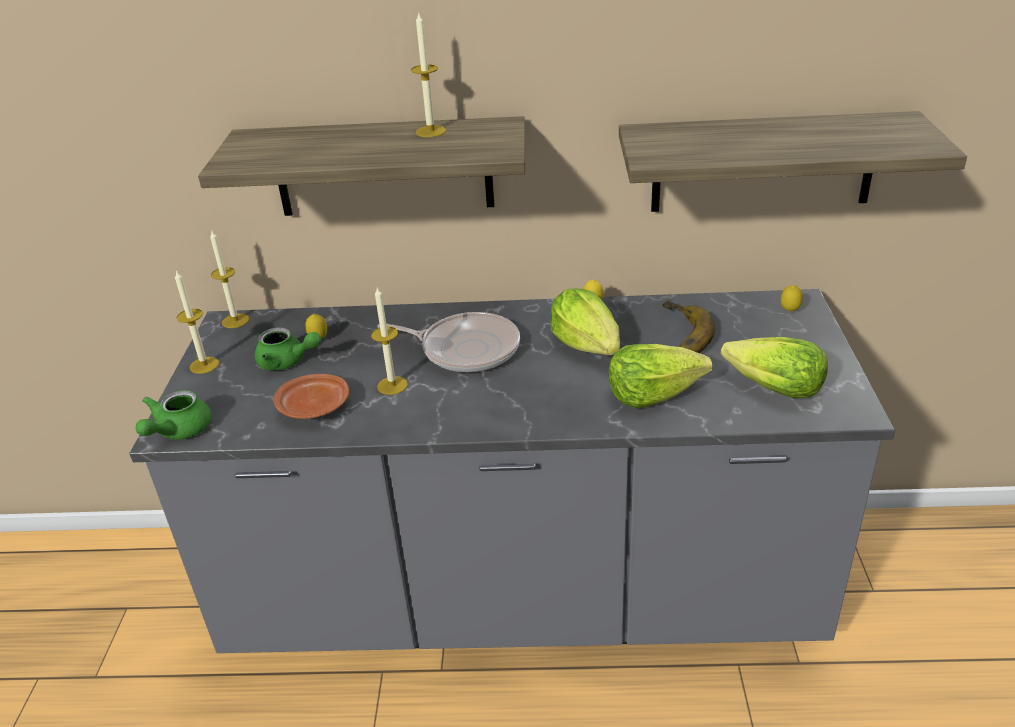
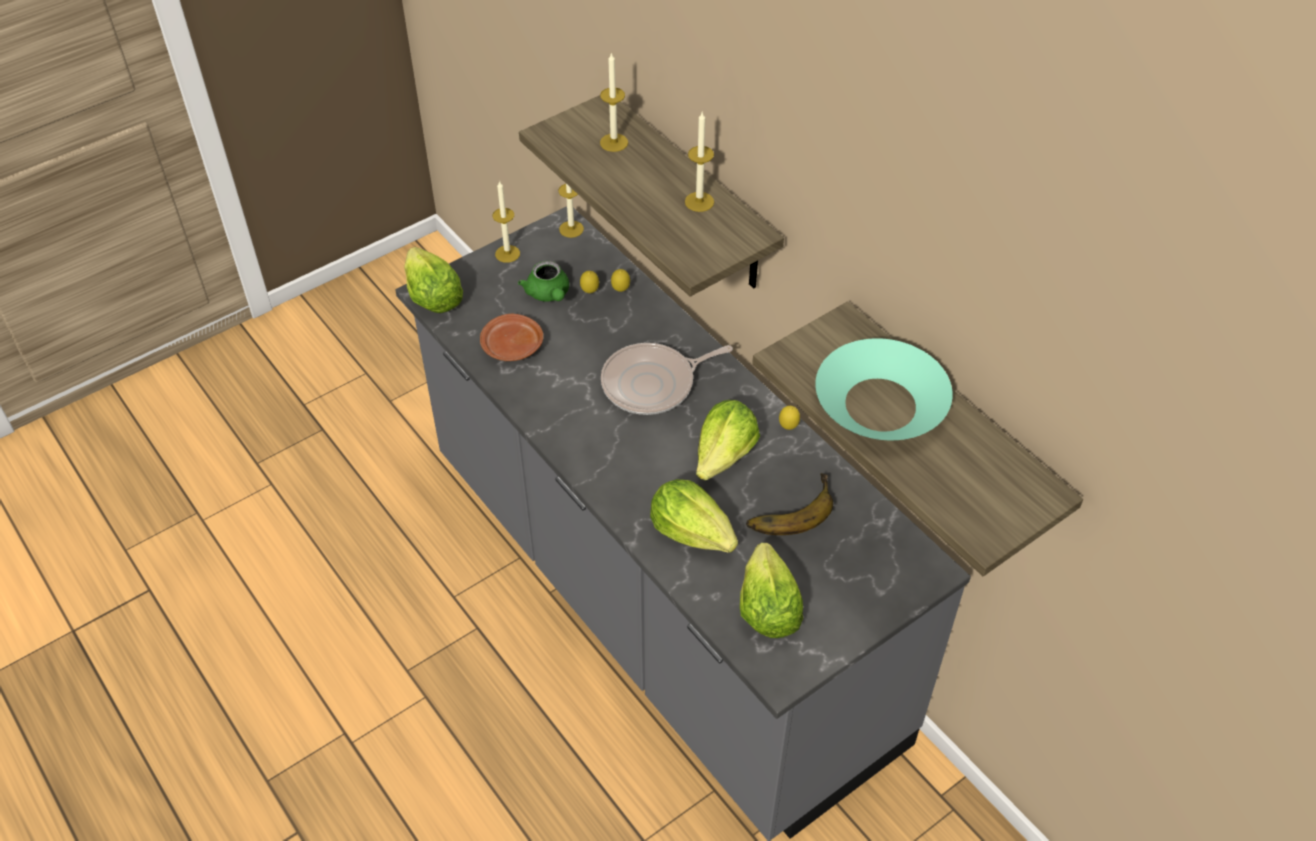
camera: 50 degrees right, 15 degrees up
green teapot [136,390,212,439] -> lettuce [404,247,463,313]
candle [371,288,408,395] -> candle moved to [600,52,628,152]
frying pan [378,312,520,372] -> frying pan turned 90 degrees clockwise [601,343,733,415]
lemon [781,285,803,312] -> lemon moved to [611,269,630,292]
none -> turquoise bowl [815,338,953,440]

